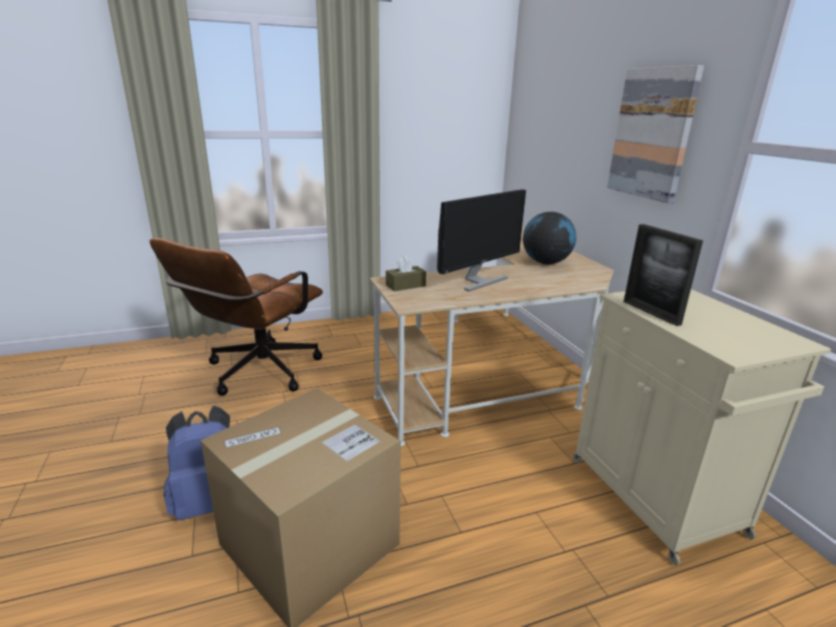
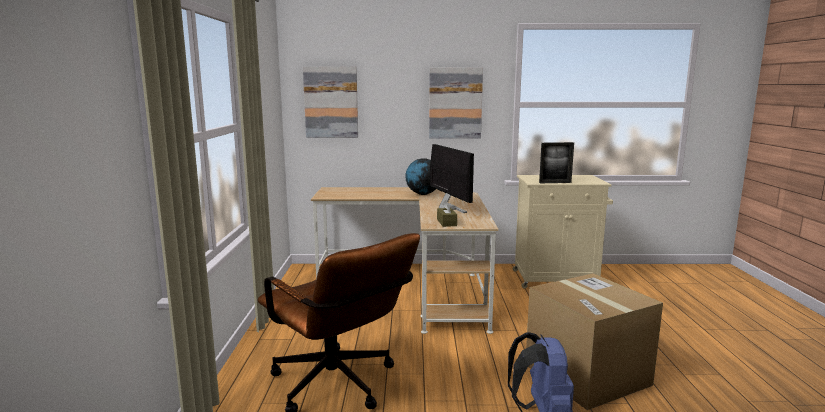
camera: 70 degrees left, 10 degrees down
none -> picture [303,66,358,138]

